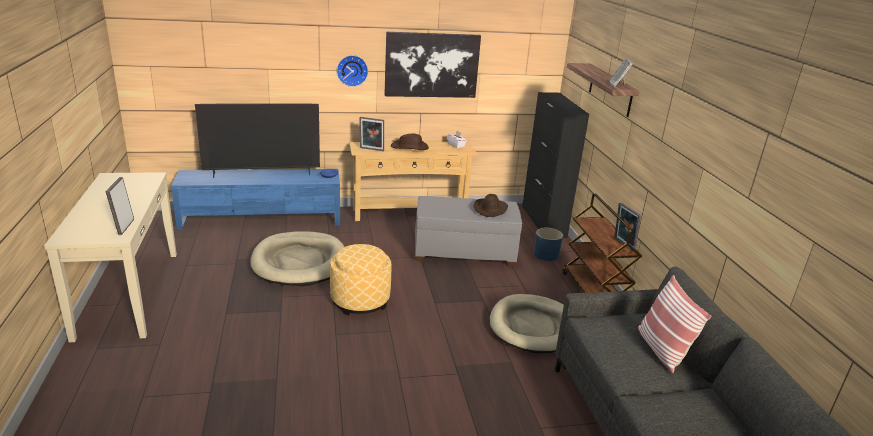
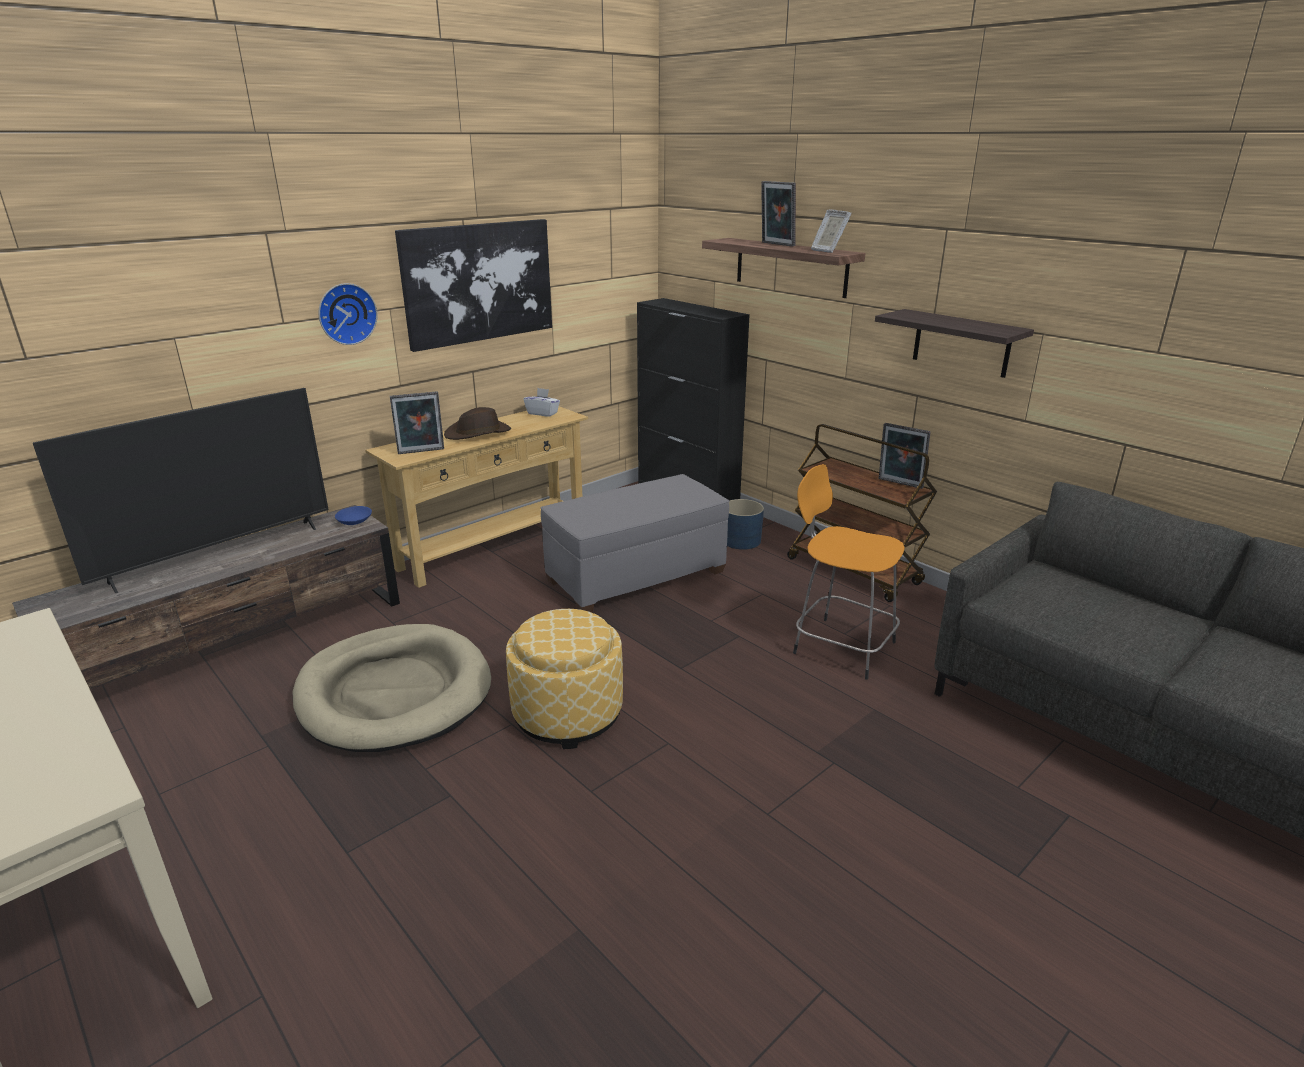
camera: 30 degrees left, 0 degrees up
picture frame [105,177,134,235] -> picture frame moved to [761,181,796,246]
blue tv stand [171,169,340,230] -> brown tv stand [12,505,400,690]
brown hat [474,194,508,217] -> none
beige dog bed [490,294,564,354] -> orange stool [793,464,905,680]
pillow [638,275,711,373] -> none
none -> shelf [875,309,1034,378]

